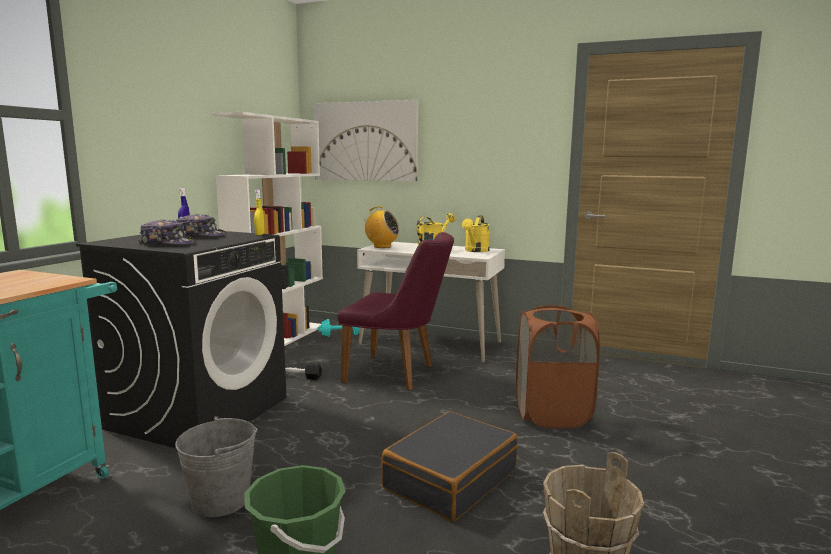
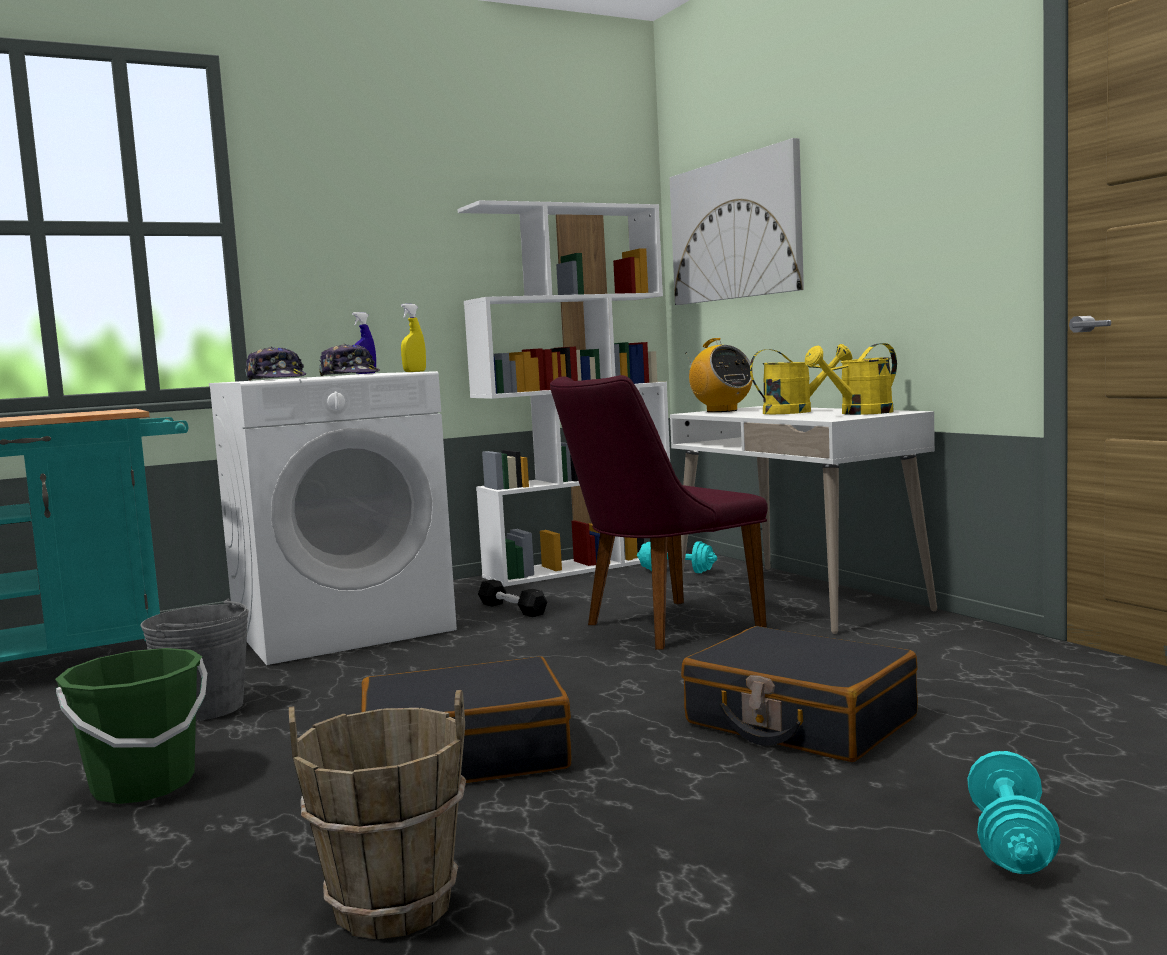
camera: 40 degrees right, 5 degrees down
black washing machine [76,231,287,448] -> white washing machine [209,371,457,665]
purple chair [337,232,454,390] -> purple chair turned 90 degrees clockwise [550,375,768,650]
brown laundry basket [516,305,600,429] -> black suitcase [681,626,918,762]
none -> turquoise dumbbell [967,751,1061,874]

